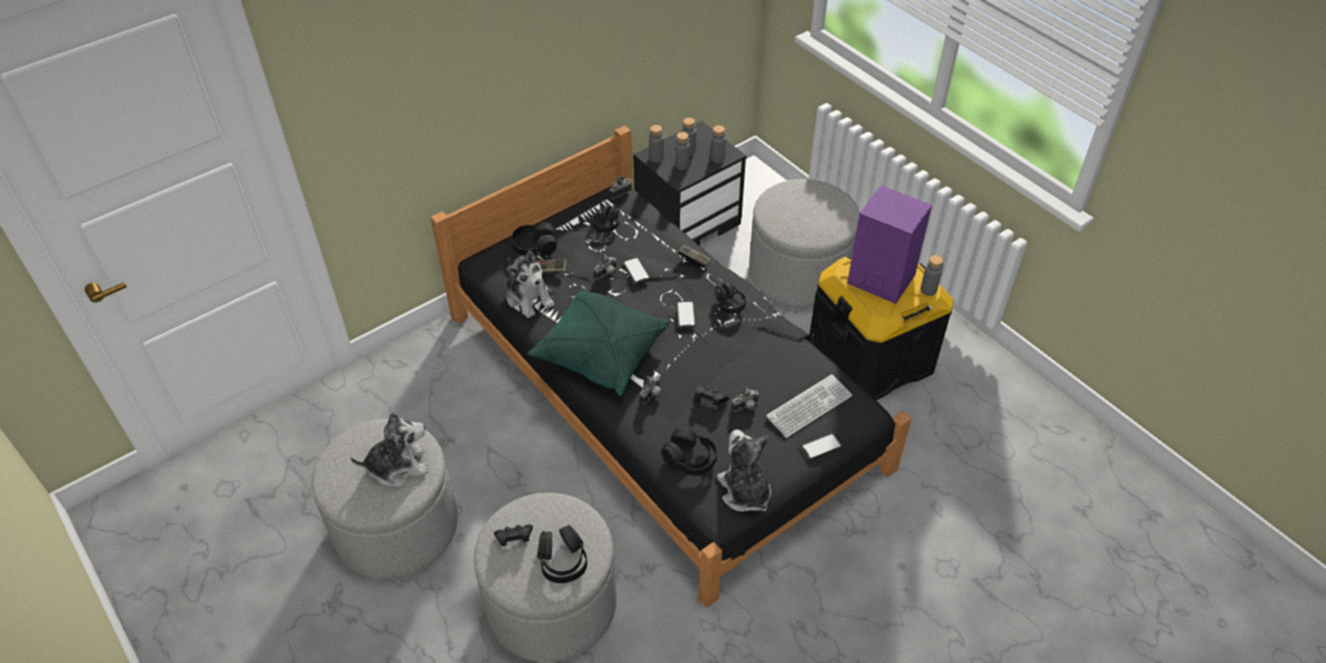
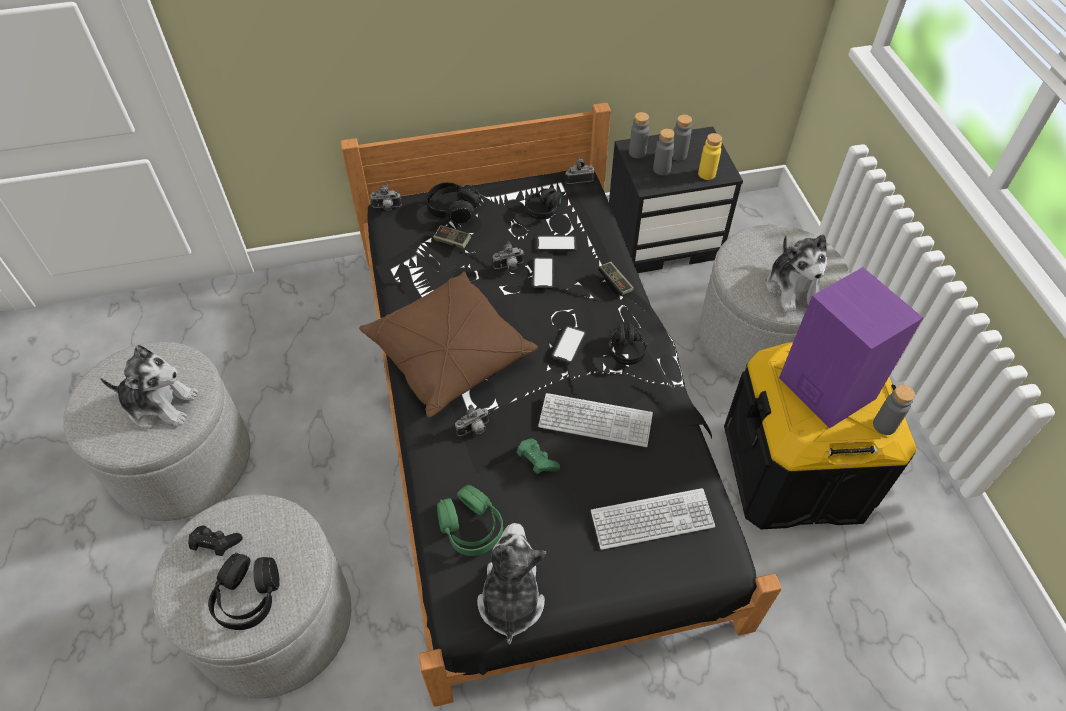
camera: 25 degrees right, 5 degrees up
plush toy [506,250,554,318] -> plush toy moved to [766,234,827,313]
green pillow [527,287,670,396] -> brown pillow [359,272,538,418]
black headphones [661,428,717,476] -> green headphones [437,485,503,556]
black game controller [695,386,729,406] -> green game controller [516,438,560,474]
grey bottle [710,125,726,163] -> yellow bottle [698,133,722,180]
camera [732,386,759,412] -> camera moved to [370,183,402,211]
phone [801,433,842,460] -> phone moved to [536,235,577,251]
none -> keyboard [538,393,653,447]

